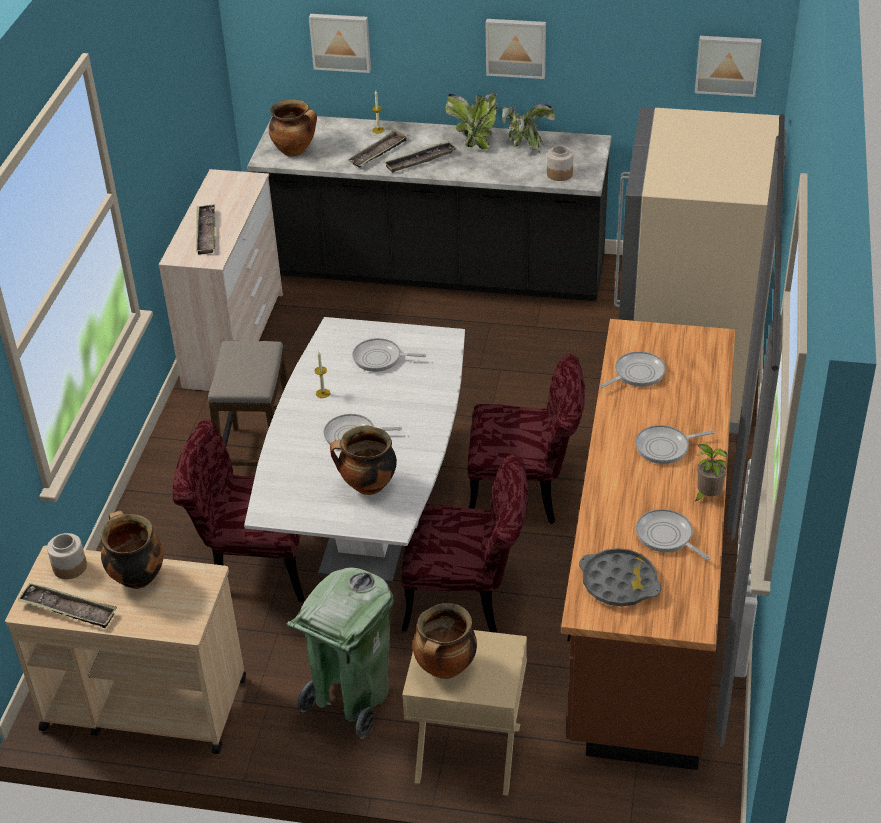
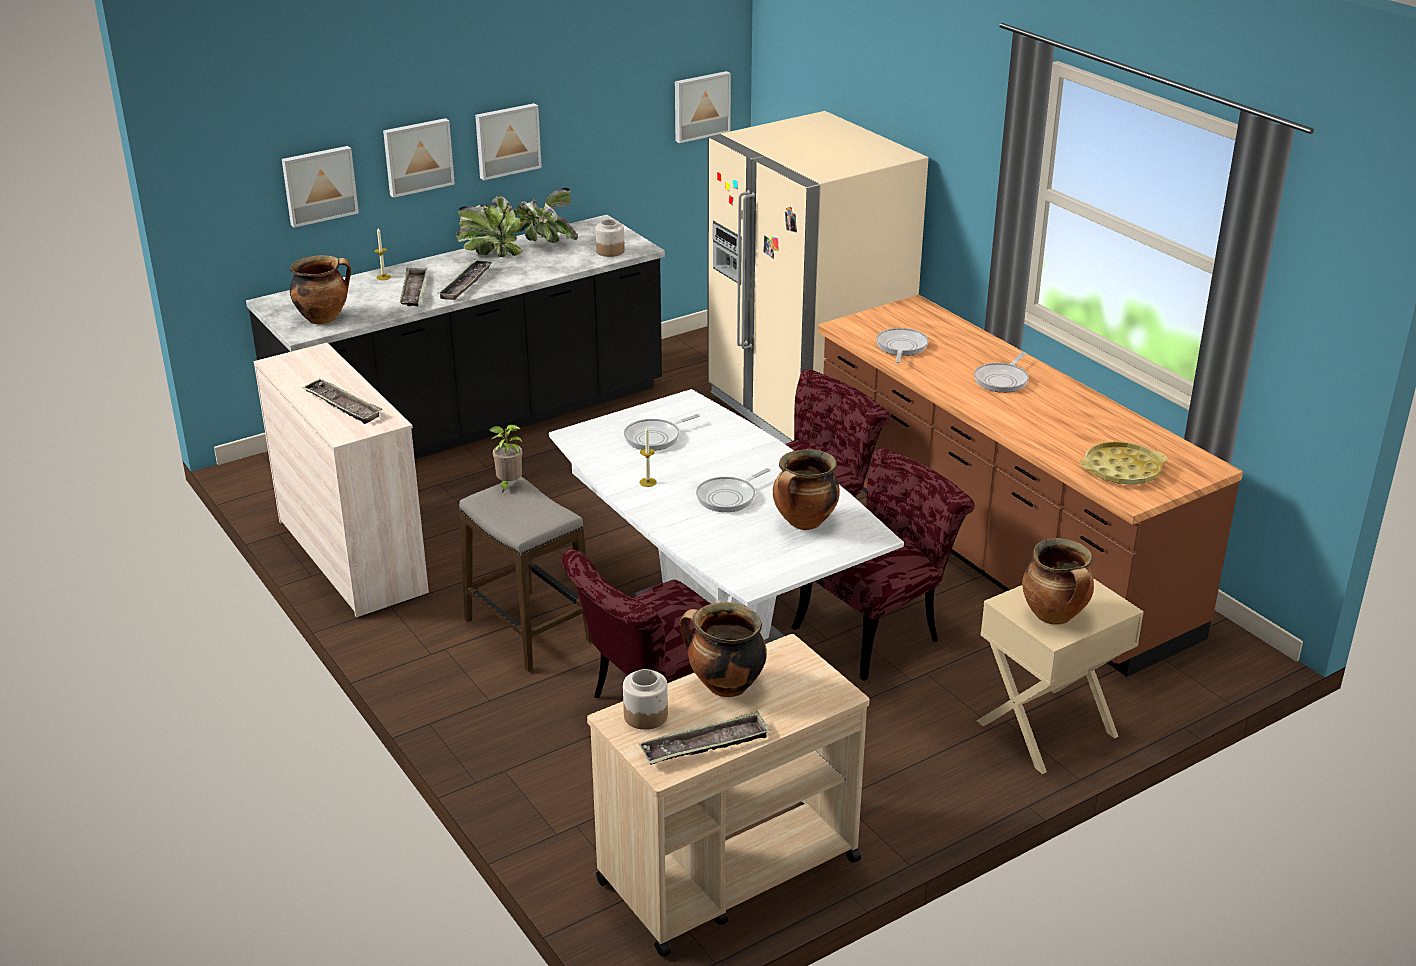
camera: 45 degrees left, 10 degrees down
green trash can [287,568,394,739] -> none
grey tray [579,548,661,607] -> yellow tray [1080,441,1167,484]
frying pan [636,509,711,560] -> none
potted plant [694,444,727,502] -> potted plant moved to [489,424,523,493]
none -> picture [383,118,455,198]

